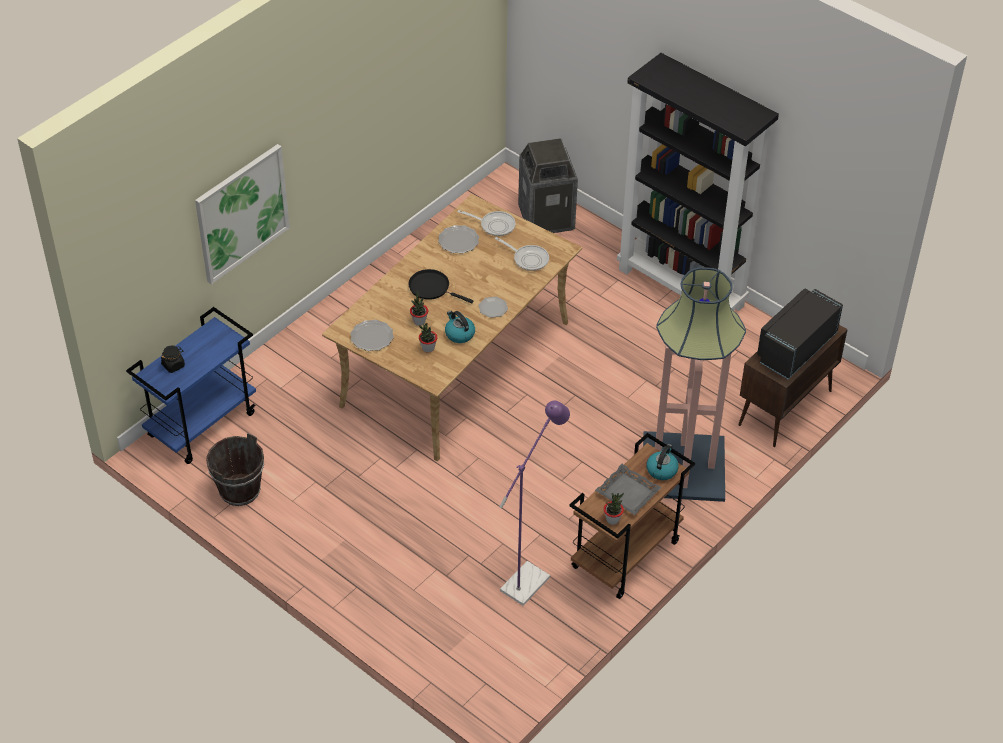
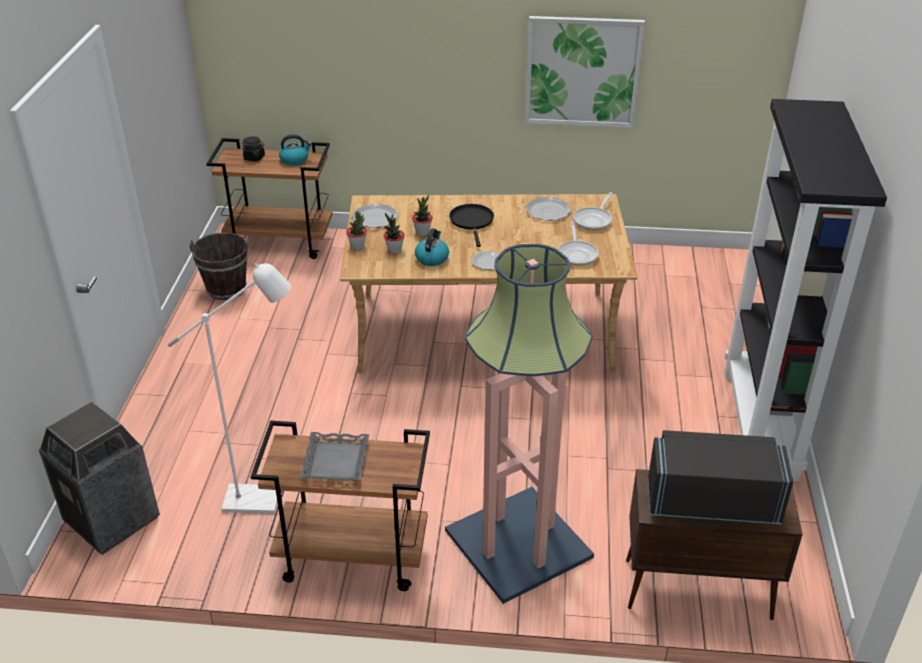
camera: 55 degrees right, 10 degrees down
blue cart [126,307,256,464] -> brown cart [207,138,332,259]
picture [195,144,290,284] -> picture moved to [525,16,645,128]
frying pan [458,210,516,236] -> frying pan turned 45 degrees clockwise [573,192,613,230]
purple floor lamp [499,400,570,606] -> white floor lamp [168,263,291,514]
trash can [518,138,578,233] -> trash can moved to [39,401,160,555]
potted plant [604,493,624,525] -> potted plant moved to [346,211,367,250]
kettle [646,444,679,480] -> kettle moved to [279,134,312,165]

